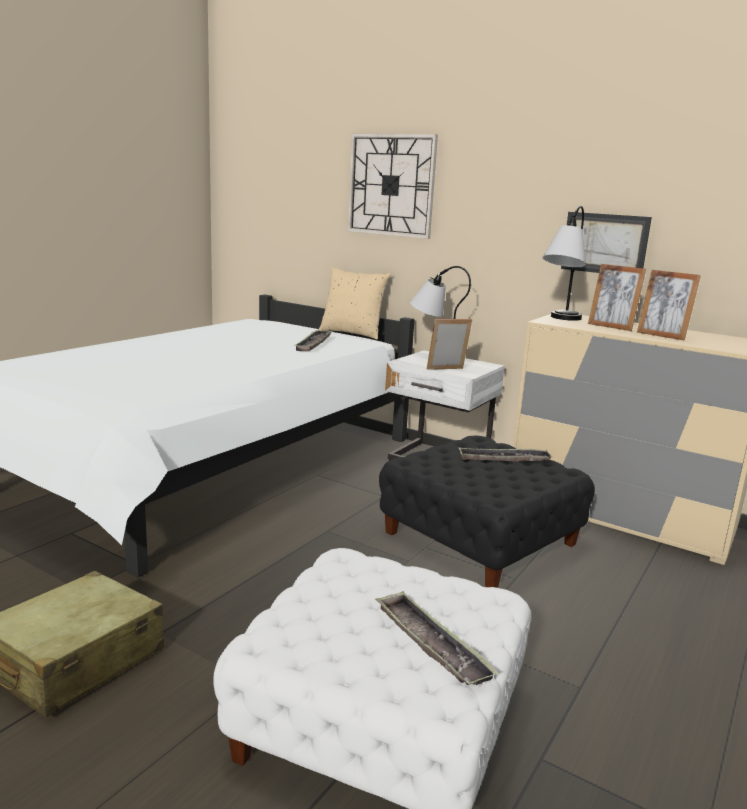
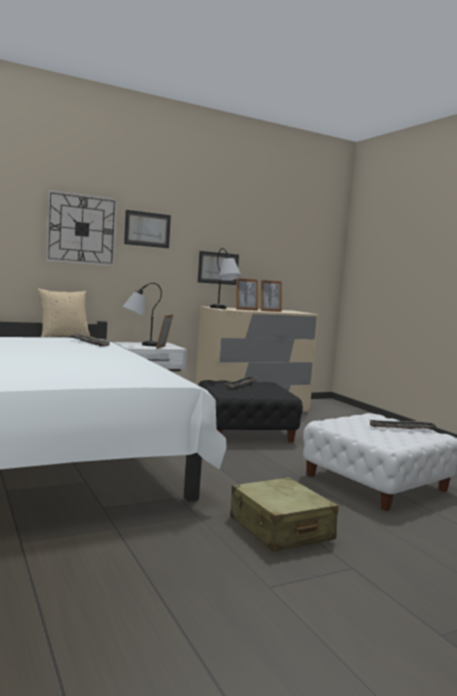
camera: 60 degrees left, 10 degrees down
none -> picture [124,210,171,248]

